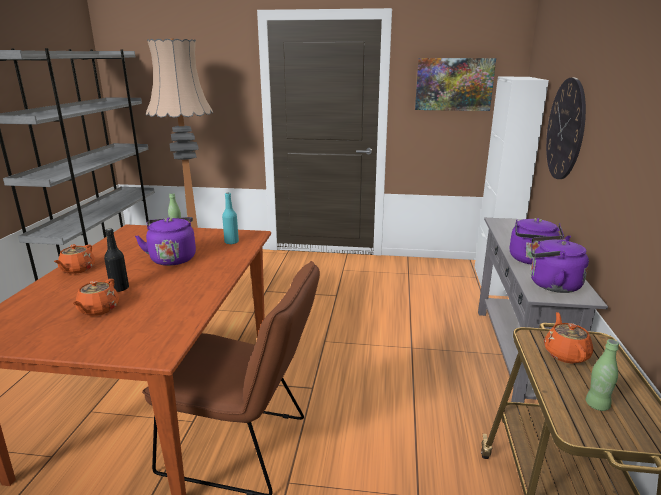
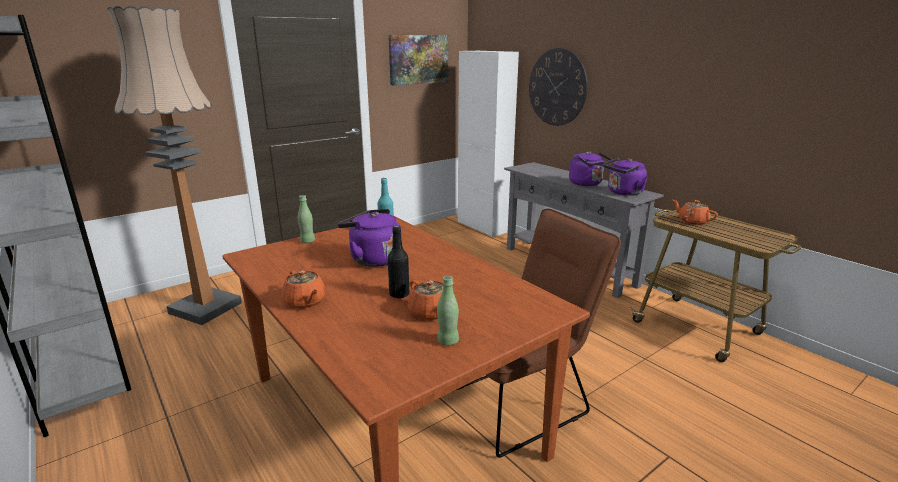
camera: 45 degrees left, 0 degrees up
green bottle [586,339,619,411] -> green bottle moved to [437,276,459,346]

